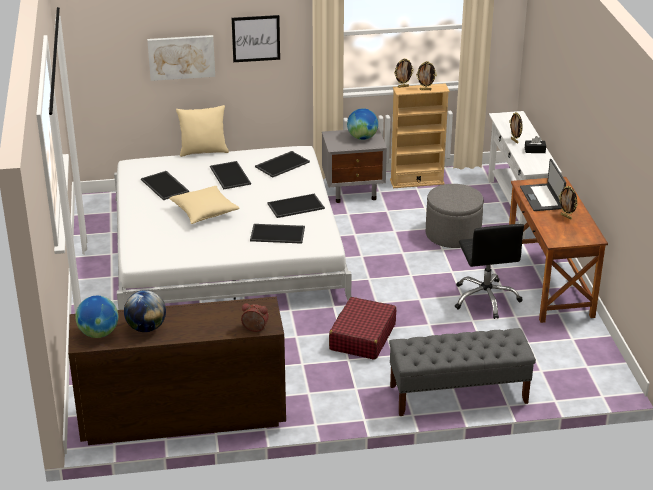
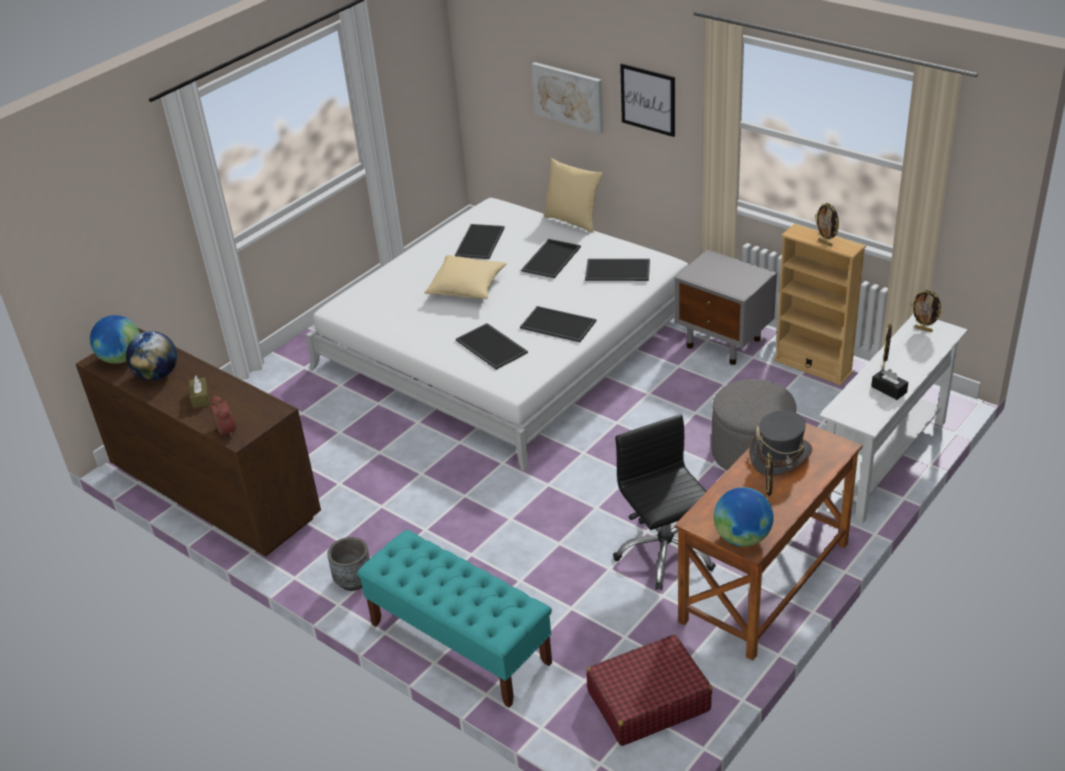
camera: 50 degrees right, 5 degrees up
red suitcase [329,297,396,360] -> red suitcase moved to [586,635,712,746]
globe [347,108,378,140] -> globe moved to [714,487,774,547]
grey bench [389,328,536,416] -> turquoise bench [357,529,552,708]
picture frame [394,58,414,88] -> picture frame moved to [911,289,942,332]
black office chair [455,224,524,319] -> black office chair turned 120 degrees clockwise [613,414,716,590]
laptop [520,159,566,211] -> grey hat [749,410,813,476]
none -> brown tissue box [189,375,209,408]
none -> grey planter [327,537,370,591]

